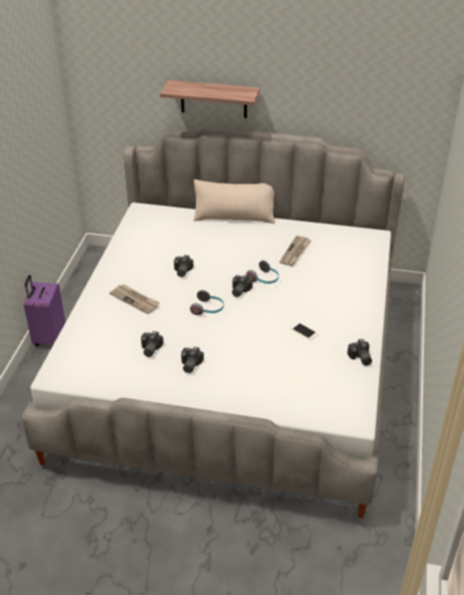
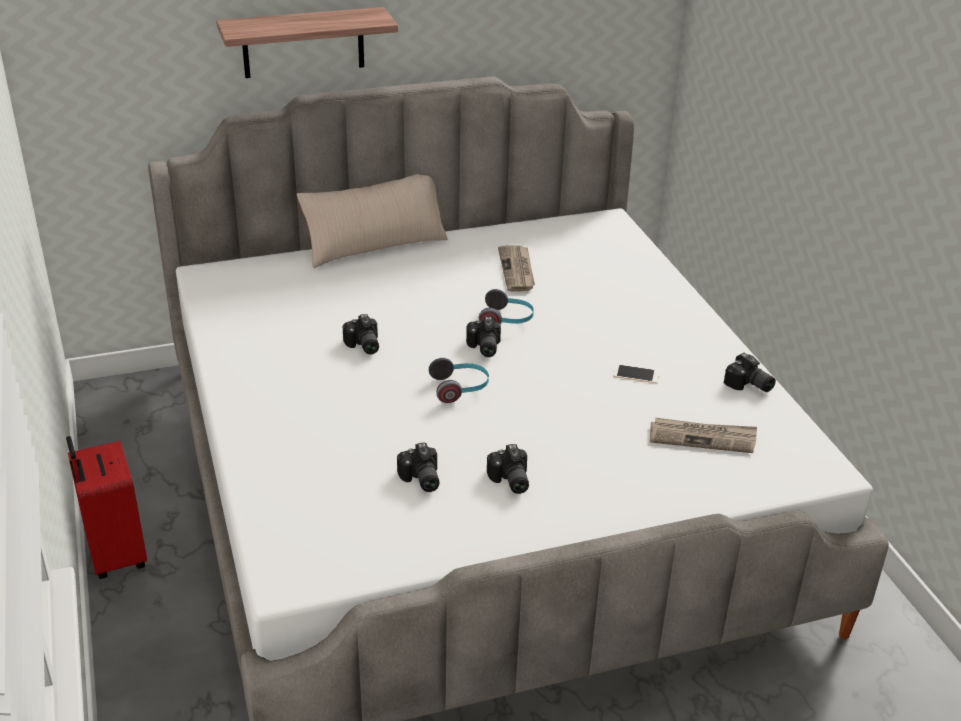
camera: 30 degrees left, 5 degrees down
purple suitcase [24,275,65,346] -> red suitcase [66,436,147,579]
newspaper [109,284,160,314] -> newspaper moved to [650,418,757,453]

